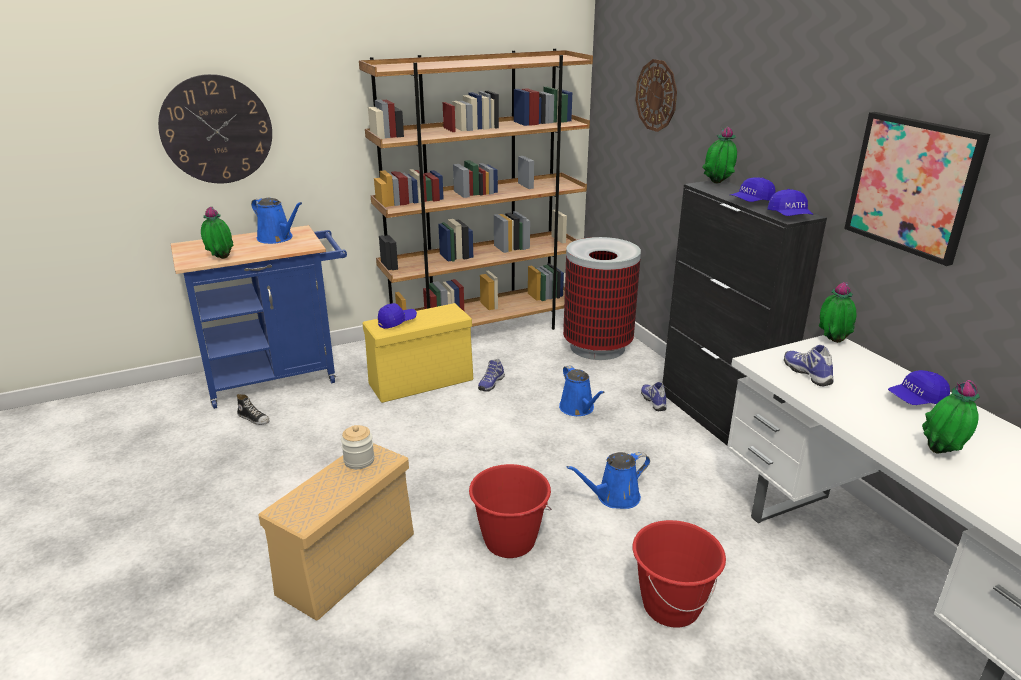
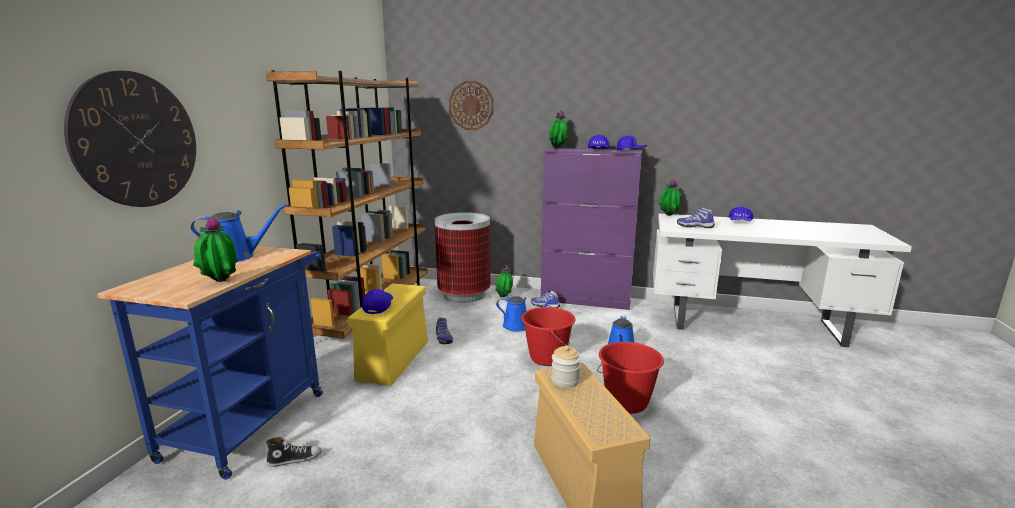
camera: 50 degrees left, 10 degrees down
red bucket [633,520,726,628] -> red bucket moved to [521,307,575,366]
black cabinet [663,181,827,445] -> purple cabinet [541,148,642,310]
picture [844,112,990,266] -> none
potted plant [922,380,980,454] -> potted plant moved to [495,265,513,297]

